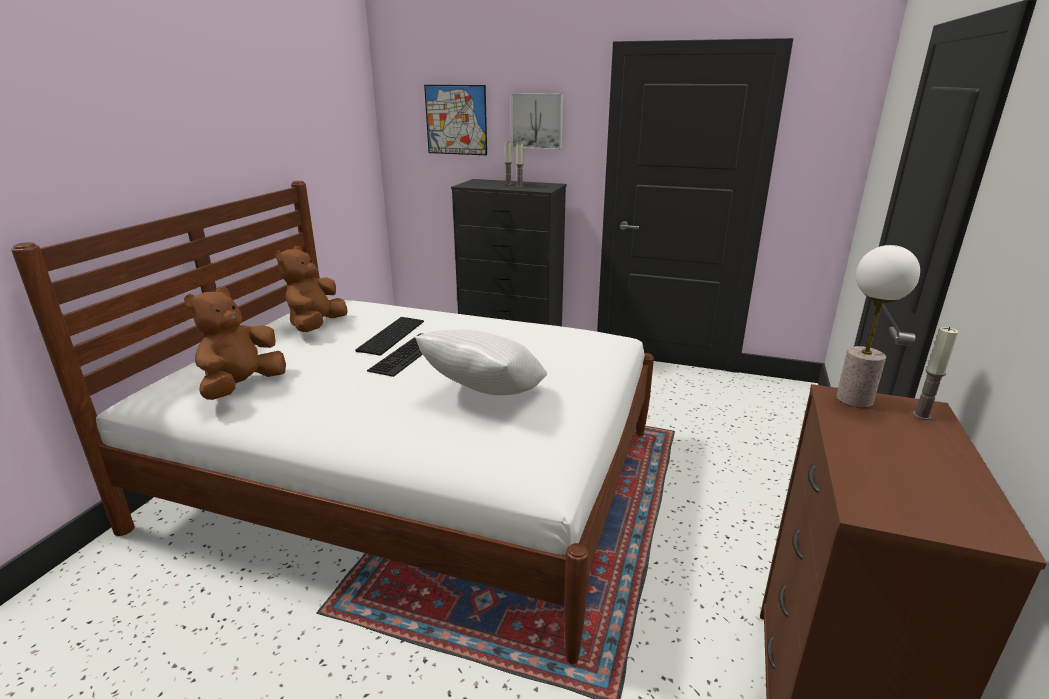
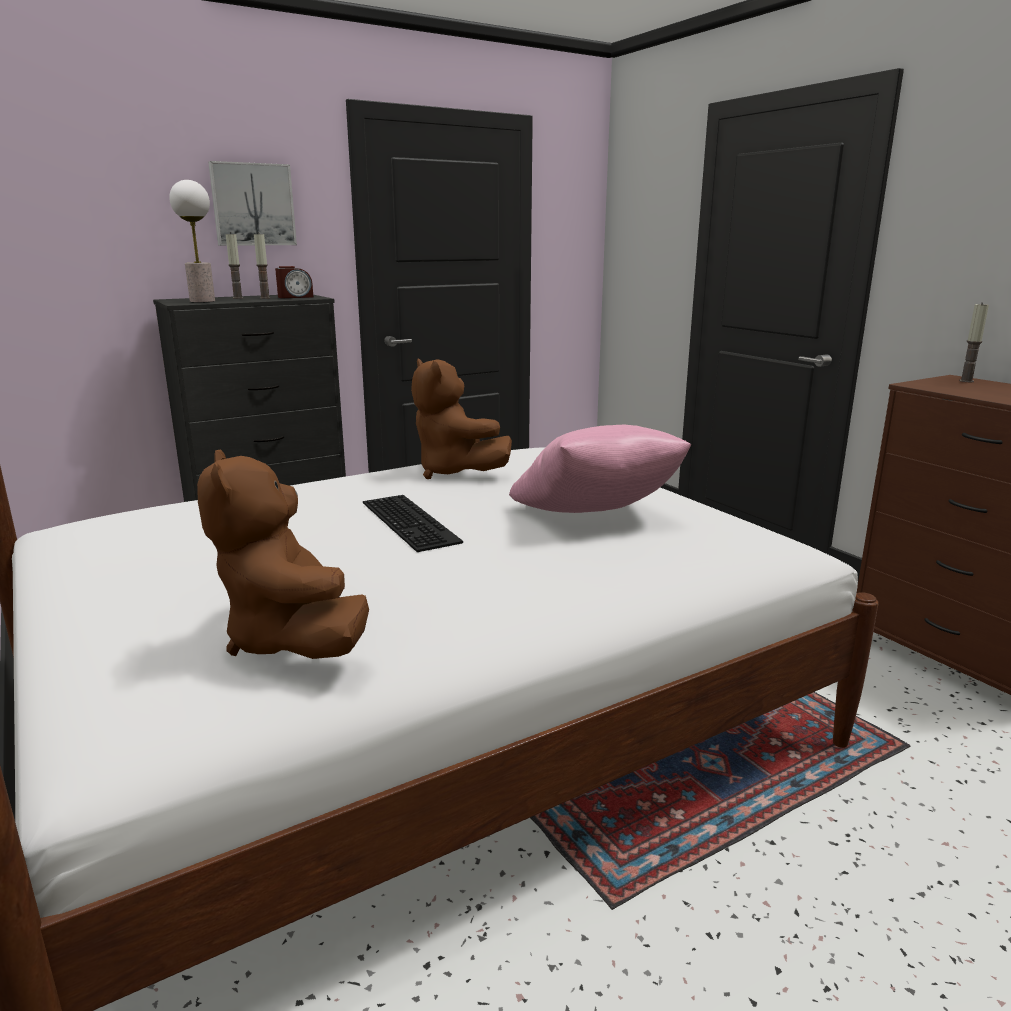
camera: 50 degrees left, 5 degrees down
brown plush toy [275,246,348,332] -> brown plush toy moved to [411,358,512,479]
keyboard [356,317,424,356] -> none
white pillow [415,330,547,395] -> pink pillow [509,425,691,513]
picture [424,85,487,155] -> none
table lamp [836,245,920,408] -> table lamp moved to [169,180,215,303]
none -> alarm clock [275,266,314,298]

